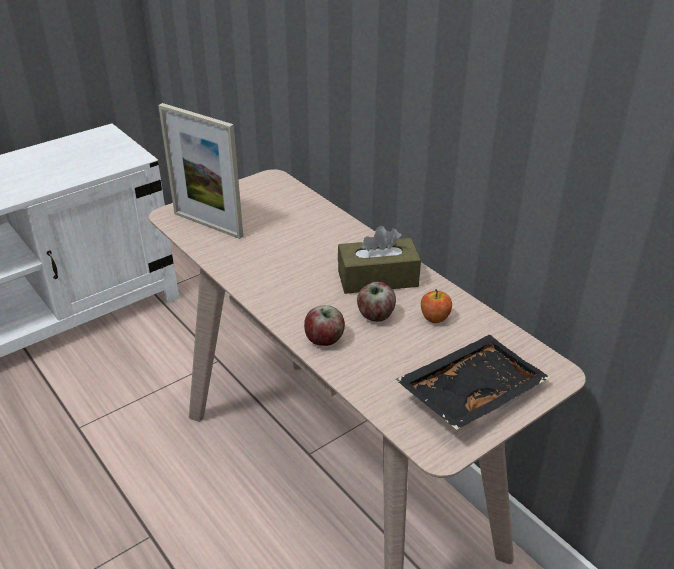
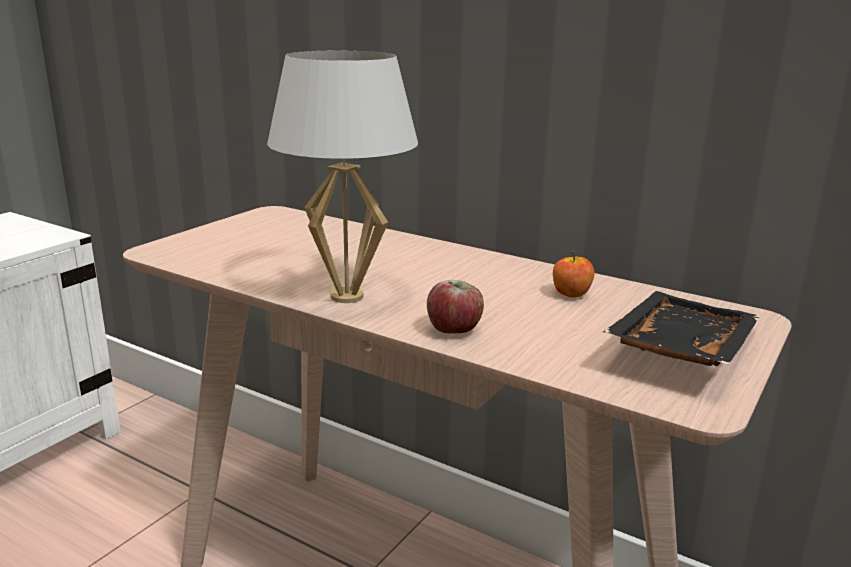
camera: 20 degrees left, 15 degrees down
picture frame [158,103,243,239] -> none
brown tissue box [338,226,421,294] -> none
apple [357,282,396,322] -> none
none -> white table lamp [267,51,418,303]

